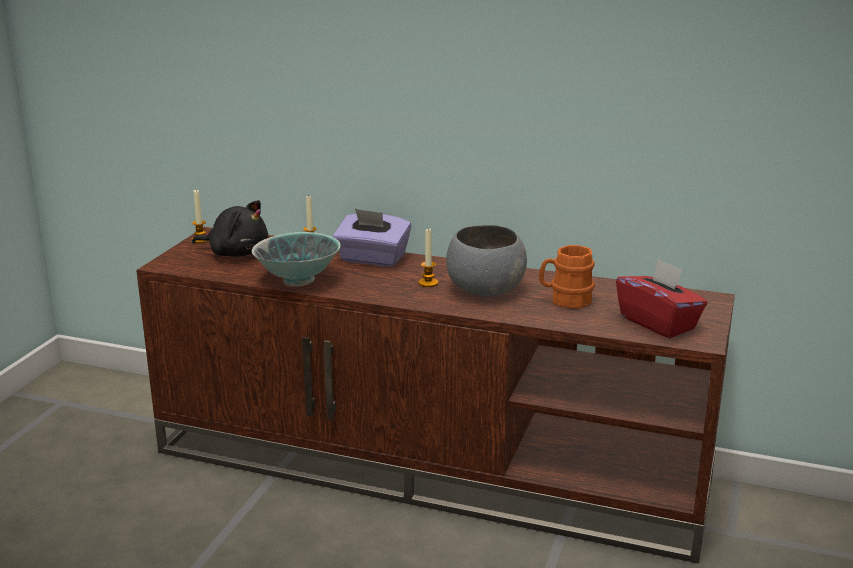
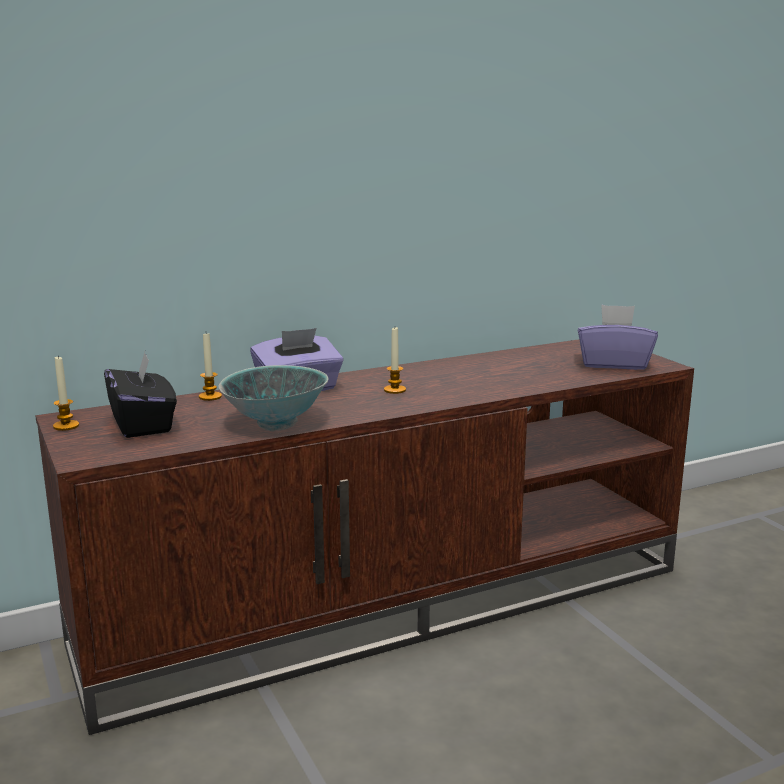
camera: 45 degrees left, 5 degrees down
black plush toy [192,200,268,257] -> black tissue box [104,352,177,438]
grey bowl [446,225,527,297] -> none
orange mug [539,245,595,309] -> none
red tissue box [616,259,708,338] -> purple tissue box [578,305,658,370]

